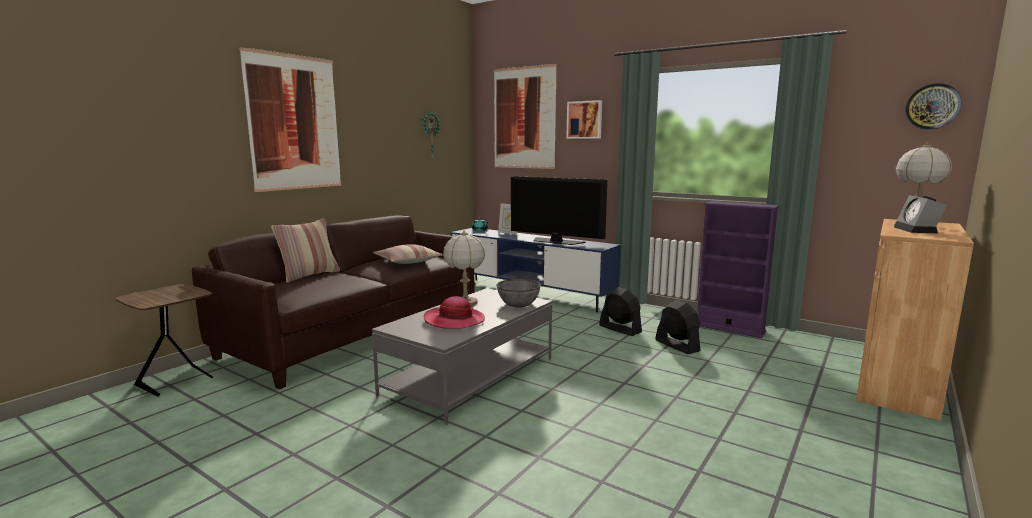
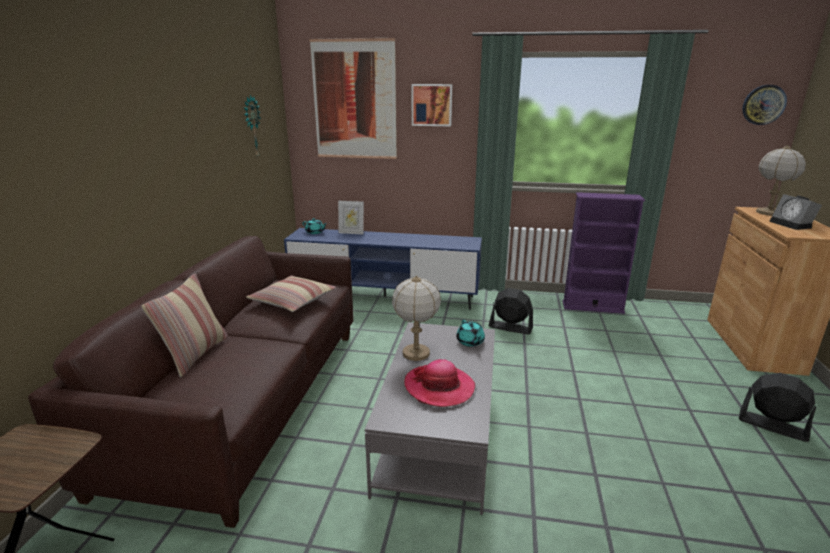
camera: 25 degrees left, 10 degrees up
picture [239,47,341,192] -> none
grey bowl [496,279,541,307] -> turquoise teapot [456,320,485,347]
television [511,176,607,245] -> none
black fan [655,300,701,354] -> black fan moved to [739,373,816,442]

